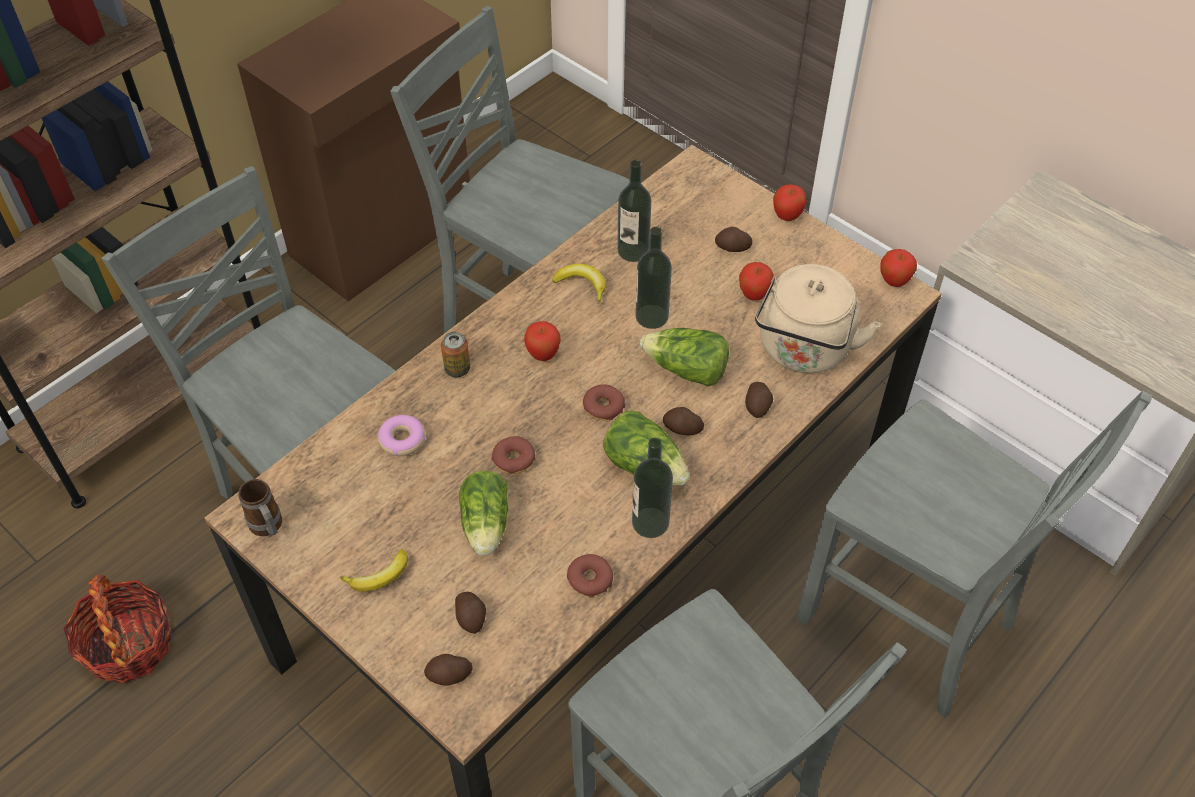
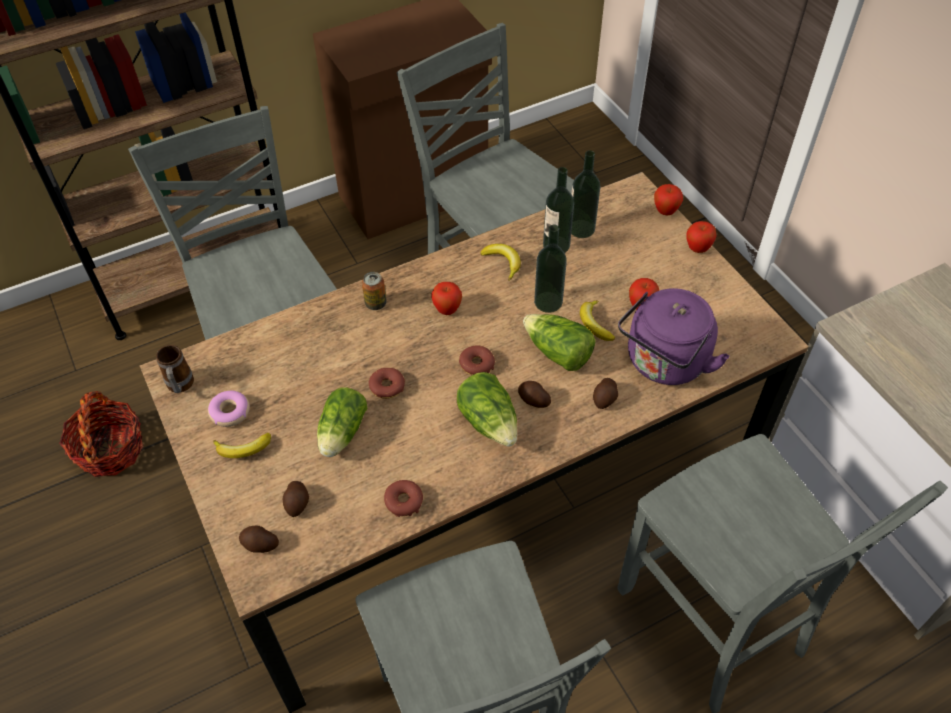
camera: 20 degrees right, 0 degrees up
donut [377,415,425,456] -> donut moved to [208,390,250,427]
bottle [632,438,673,538] -> bottle moved to [571,150,601,238]
potato [715,227,752,252] -> none
beige kettle [755,264,881,373] -> purple kettle [618,288,730,385]
apple [881,249,917,287] -> apple moved to [654,184,683,215]
none -> banana [580,300,615,341]

